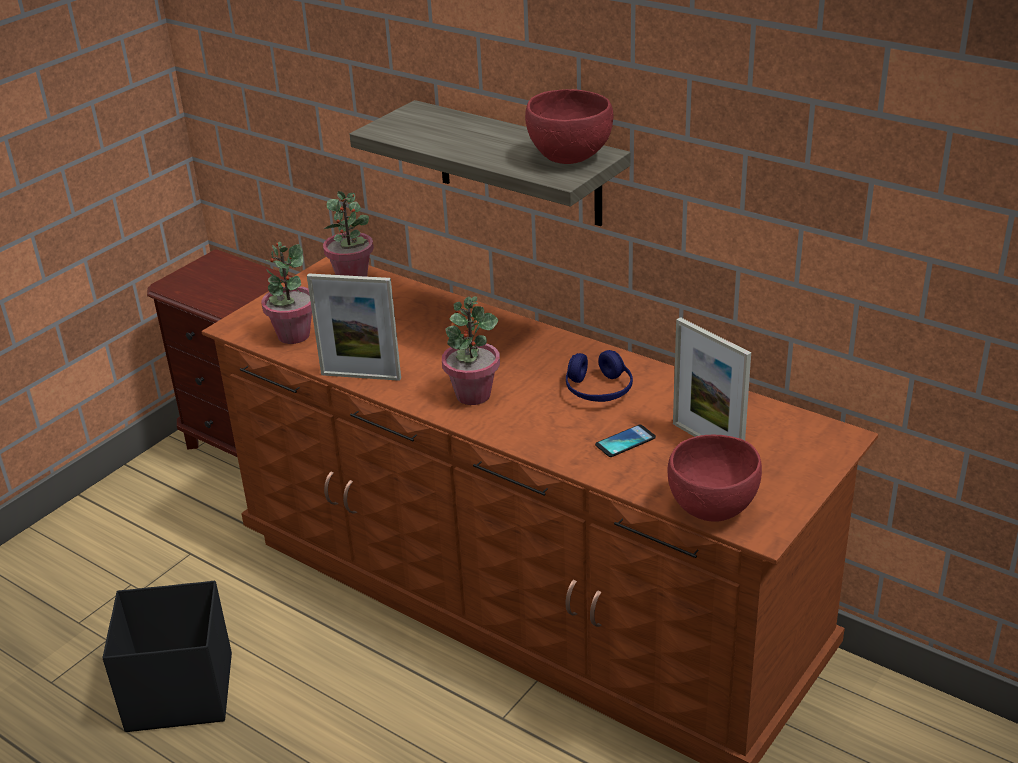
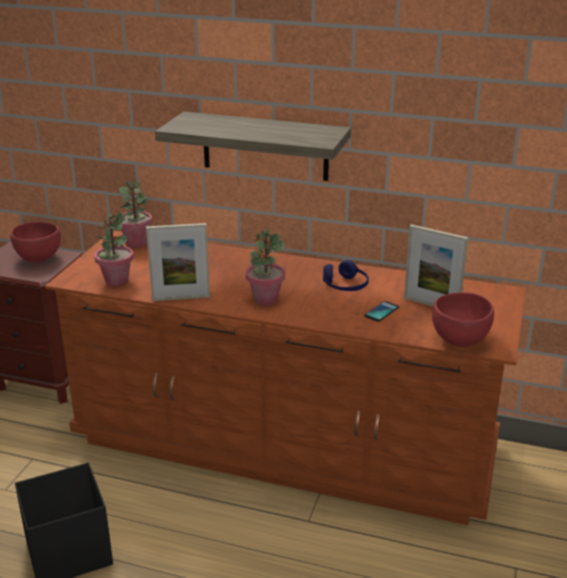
camera: 20 degrees left, 5 degrees down
red bowl [525,89,613,164] -> red bowl moved to [11,222,61,262]

